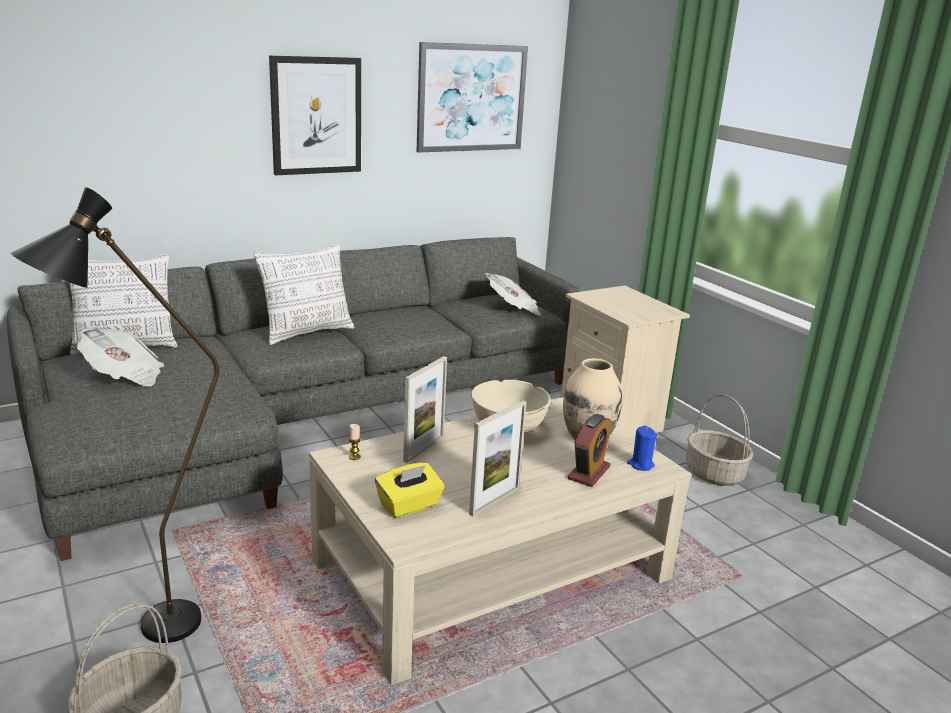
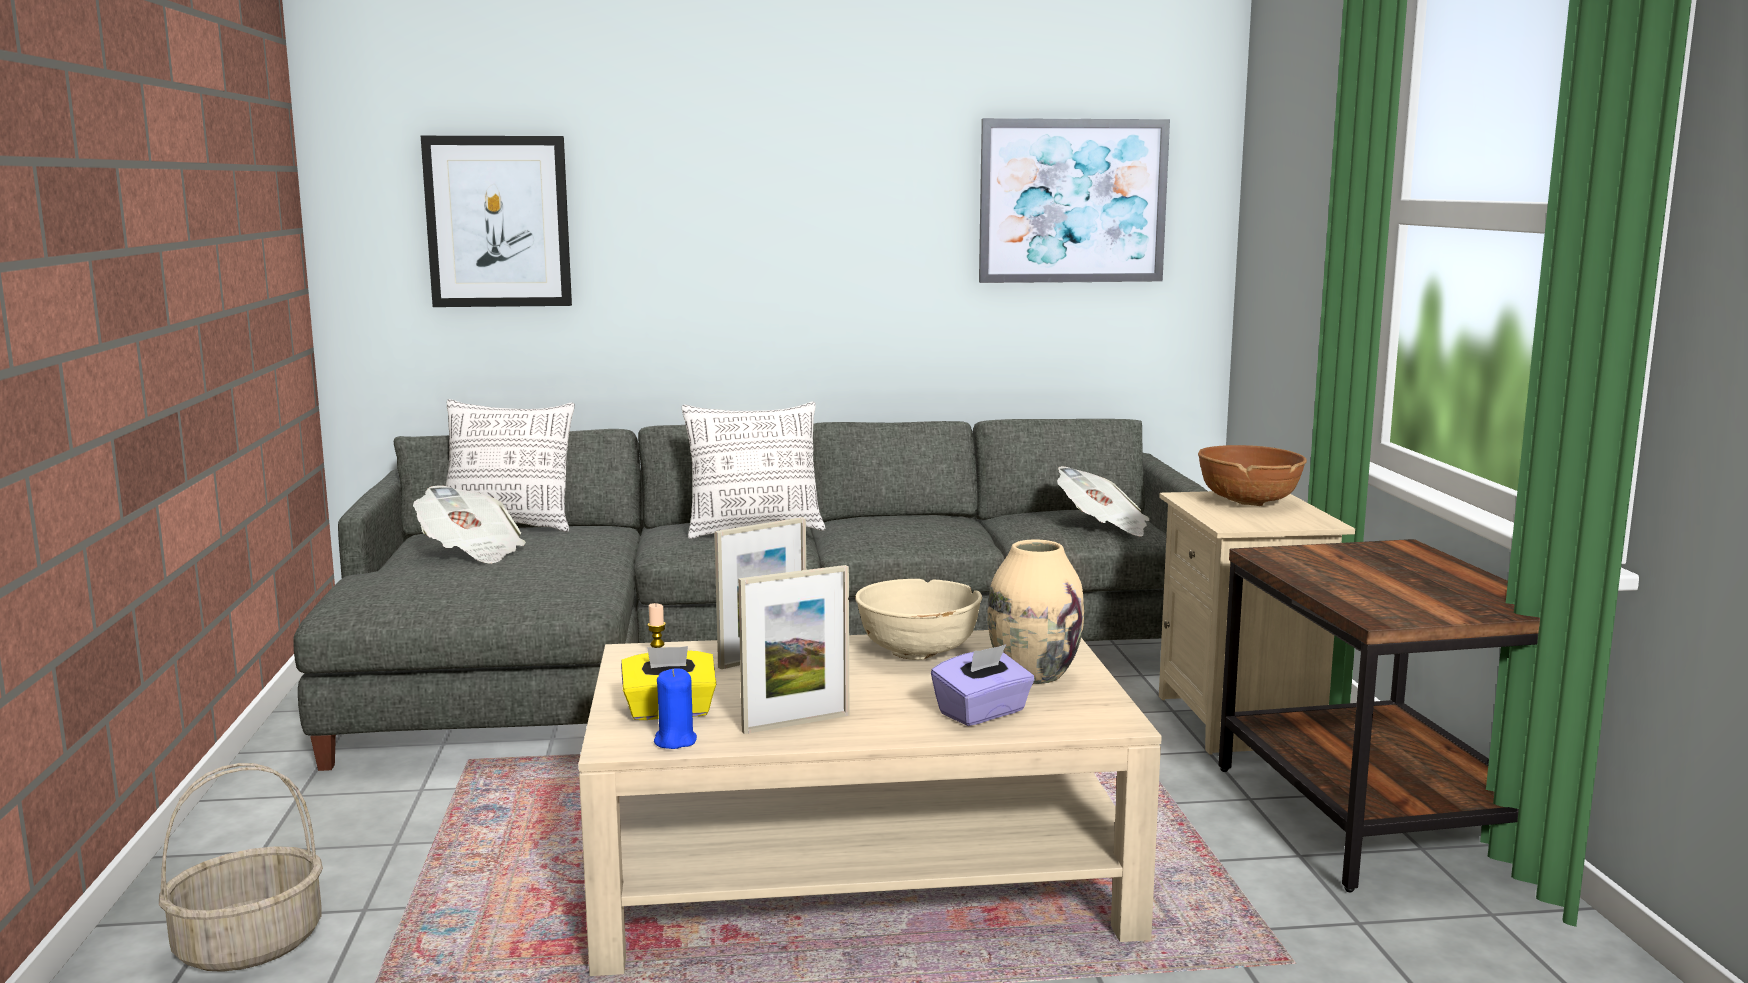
camera: 25 degrees right, 10 degrees down
black floor lamp [11,187,219,643] -> none
picture [269,56,361,175] -> picture moved to [421,136,572,307]
alarm clock [568,414,613,487] -> purple tissue box [931,645,1035,726]
blue candle [627,426,657,471] -> blue candle moved to [654,668,697,749]
basket [686,394,753,486] -> brown side table [1218,539,1540,892]
none -> brown bowl [1198,445,1307,506]

